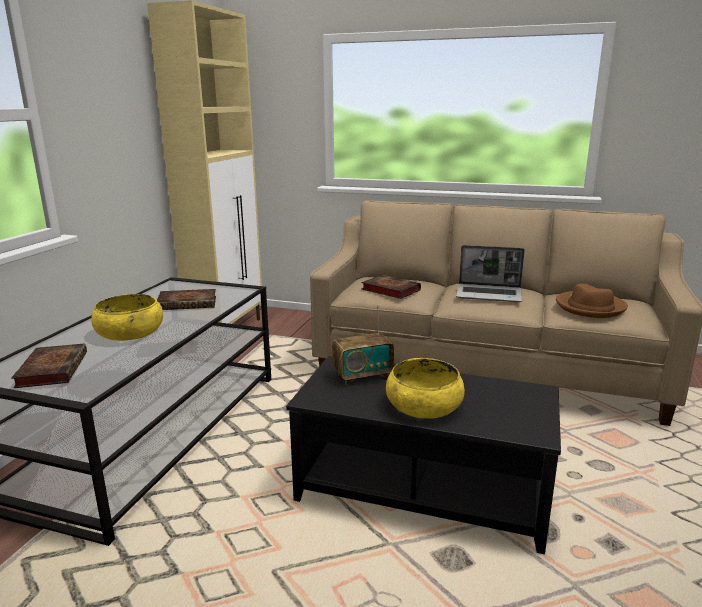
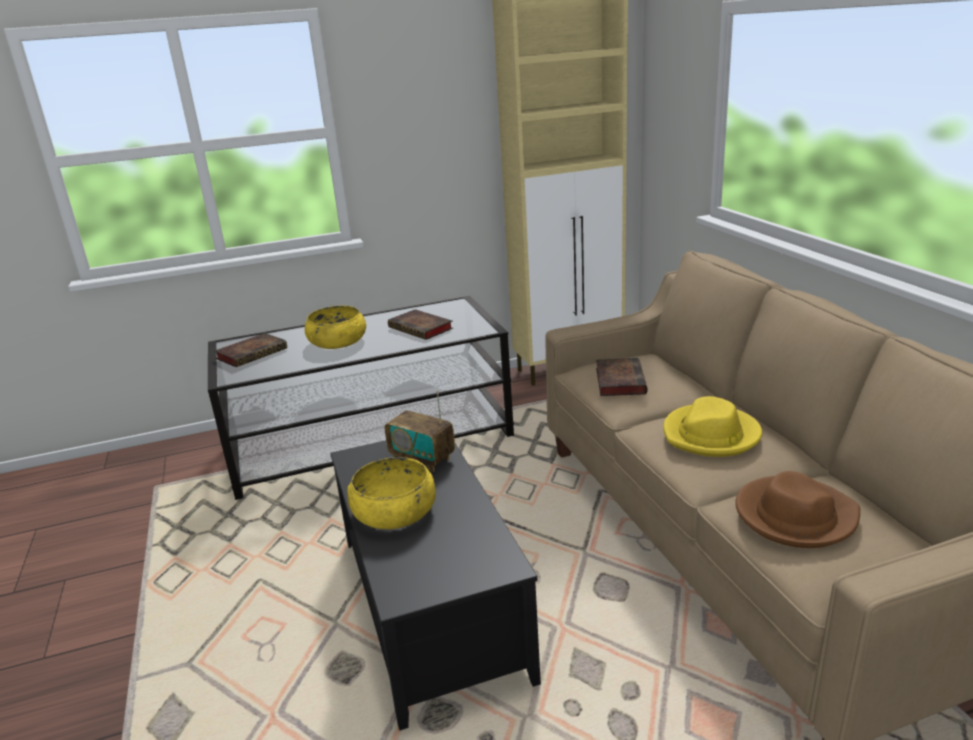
camera: 55 degrees right, 5 degrees up
laptop [456,245,525,302] -> yellow hat [663,396,762,457]

